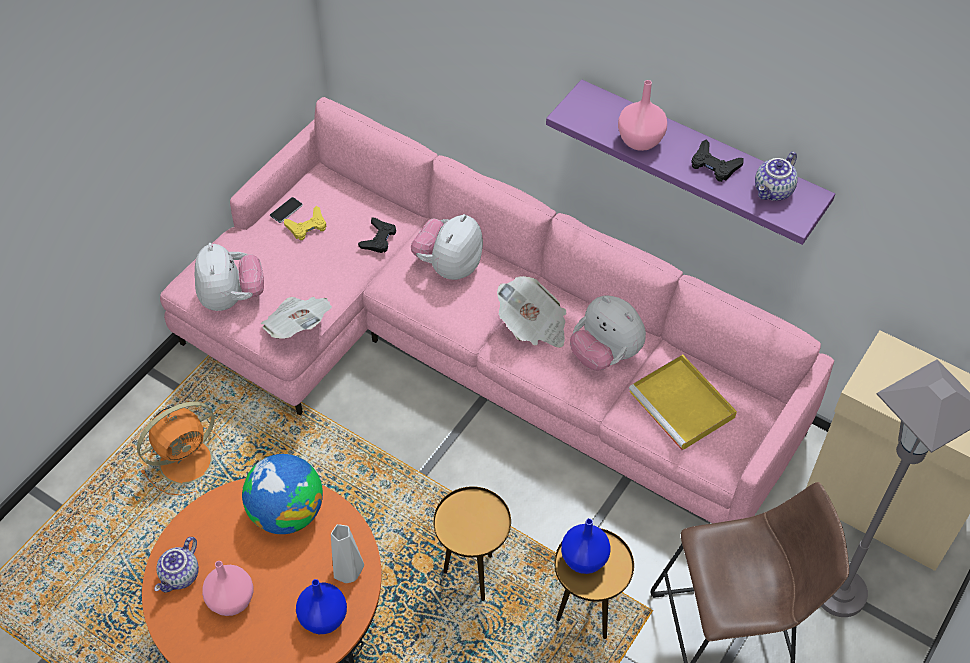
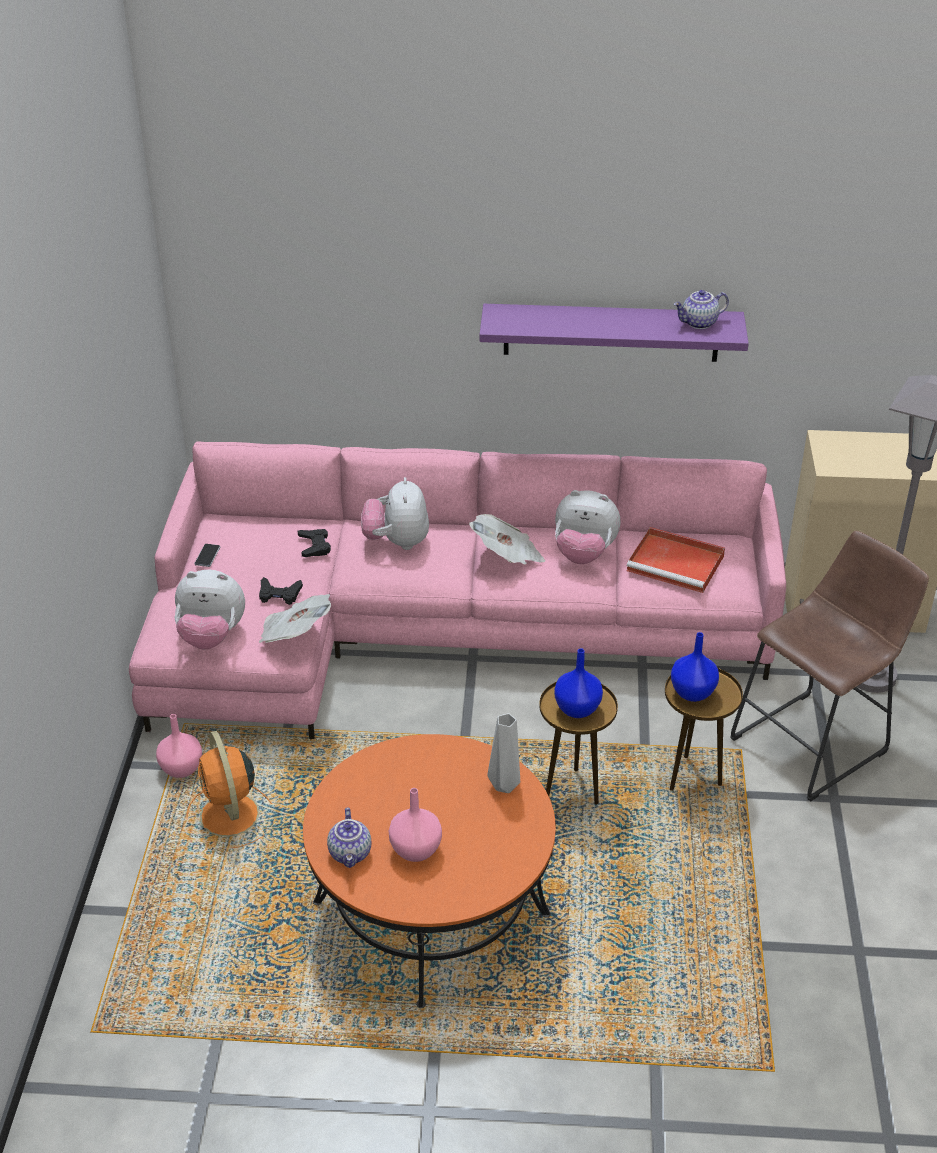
camera: 30 degrees left, 15 degrees down
orange fan [137,402,224,495] -> orange fan turned 135 degrees clockwise [186,731,272,848]
plush toy [195,243,264,311] -> plush toy turned 135 degrees clockwise [174,570,245,650]
globe [242,454,323,534] -> none
yellow game controller [284,206,327,240] -> none
blue vase [296,579,347,634] -> blue vase moved to [554,649,603,718]
pink vase [618,80,667,151] -> pink vase moved to [156,714,202,778]
yellow tray [629,354,737,451] -> red tray [627,527,725,593]
black game controller [691,140,744,182] -> black game controller moved to [259,577,303,605]
teapot [755,152,798,201] -> teapot turned 60 degrees clockwise [674,290,729,329]

